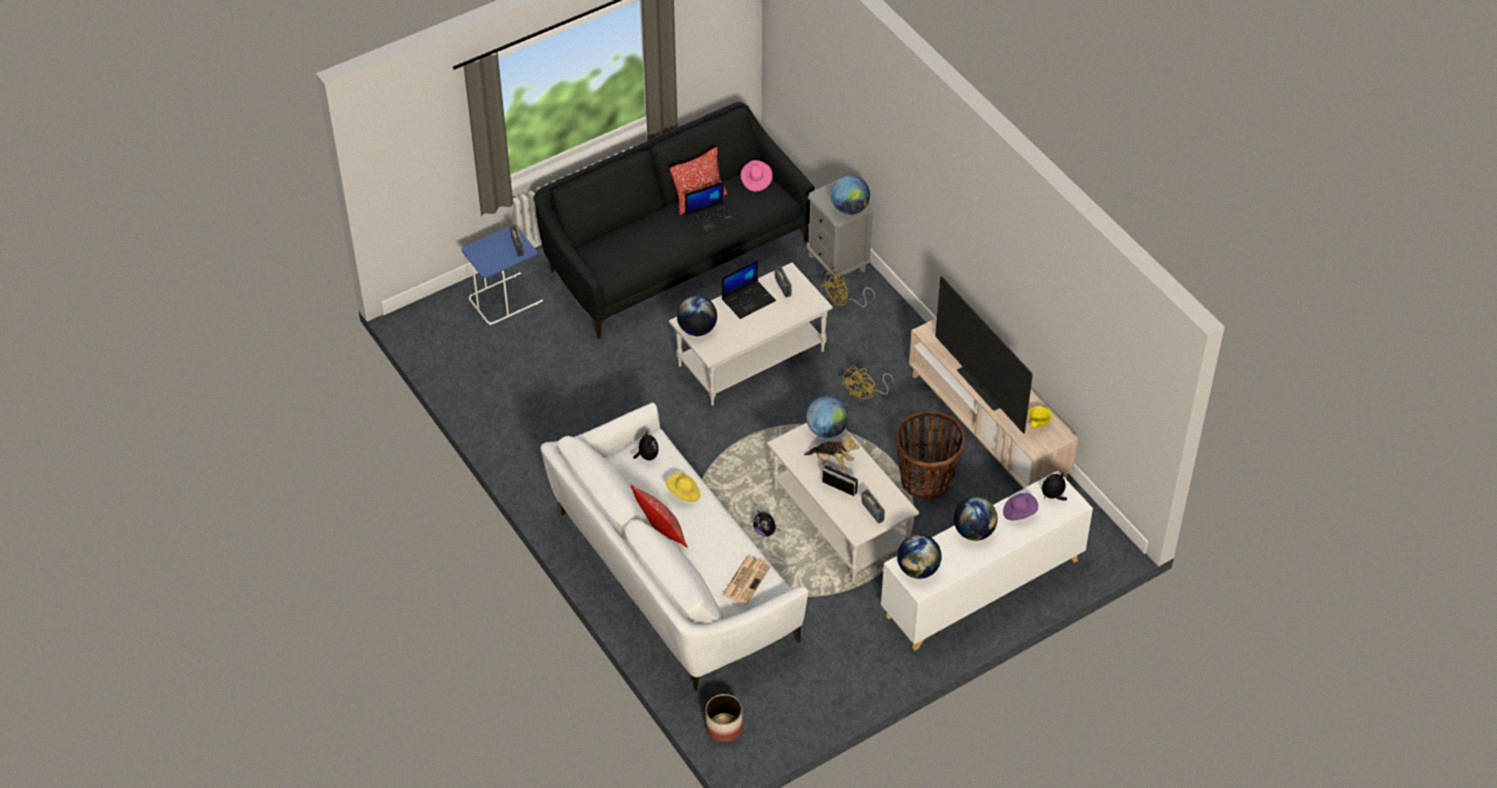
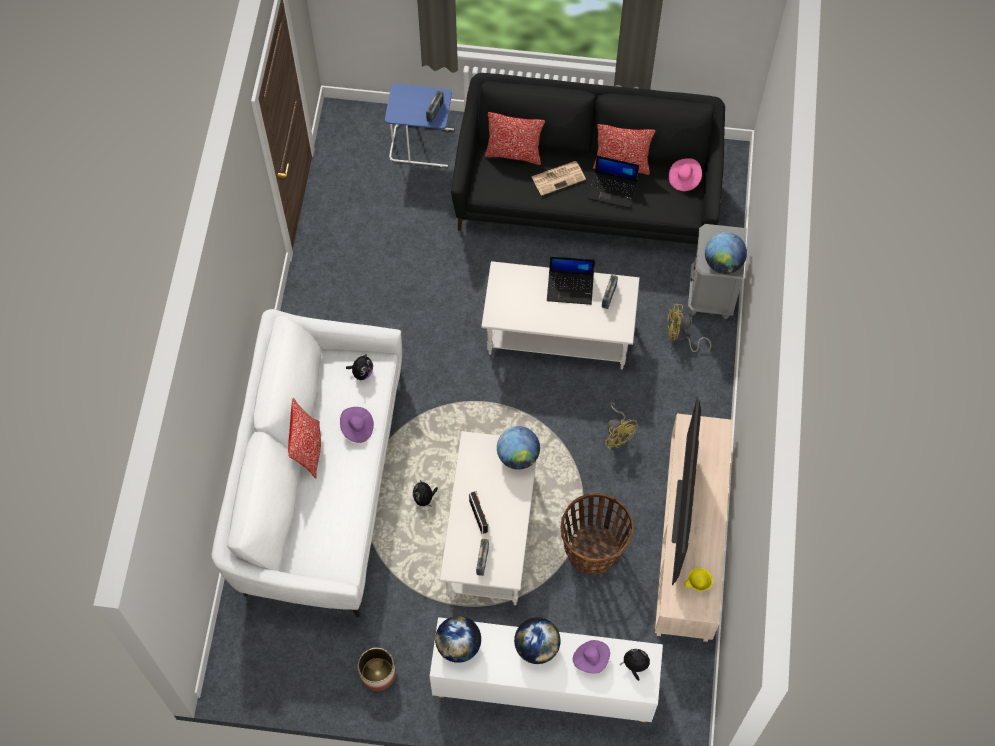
camera: 40 degrees right, 15 degrees up
yellow hat [666,473,700,502] -> purple hat [340,407,374,443]
globe [677,296,717,336] -> none
planter [706,694,743,742] -> planter moved to [358,648,396,691]
newspaper [722,556,771,605] -> newspaper moved to [532,161,586,196]
plush toy [804,433,859,470] -> none
yellow fan [842,366,894,403] -> yellow fan turned 105 degrees counterclockwise [605,402,638,450]
none -> pillow [485,112,545,165]

